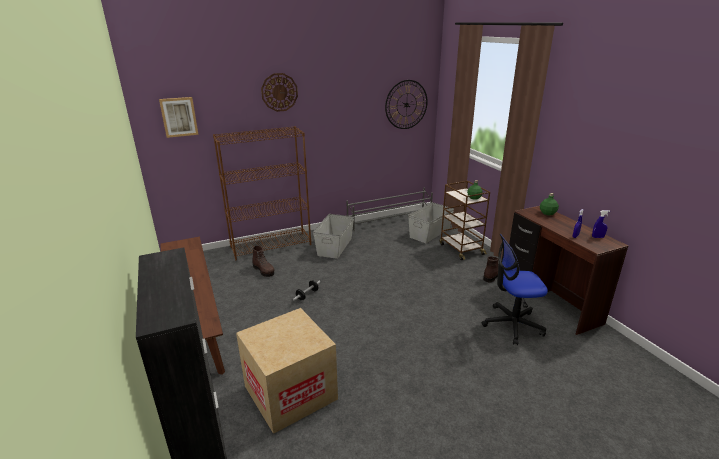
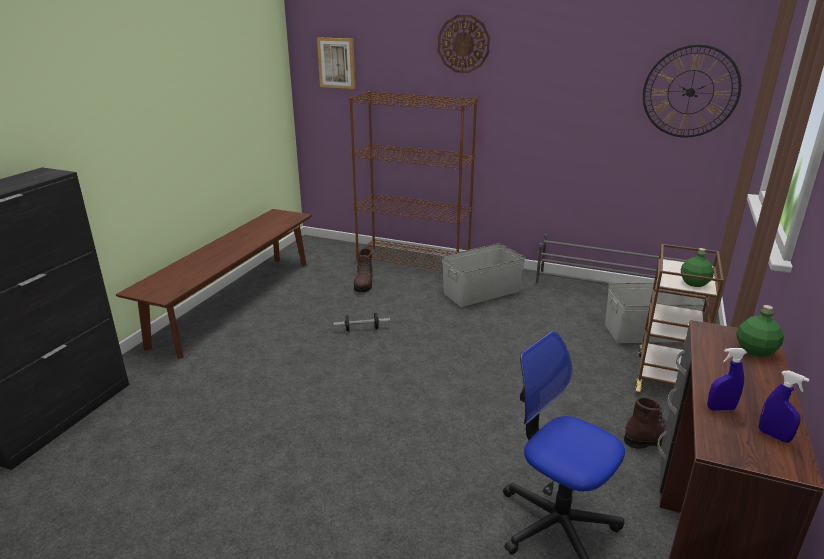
camera: 45 degrees right, 0 degrees up
cardboard box [236,308,338,434] -> none

